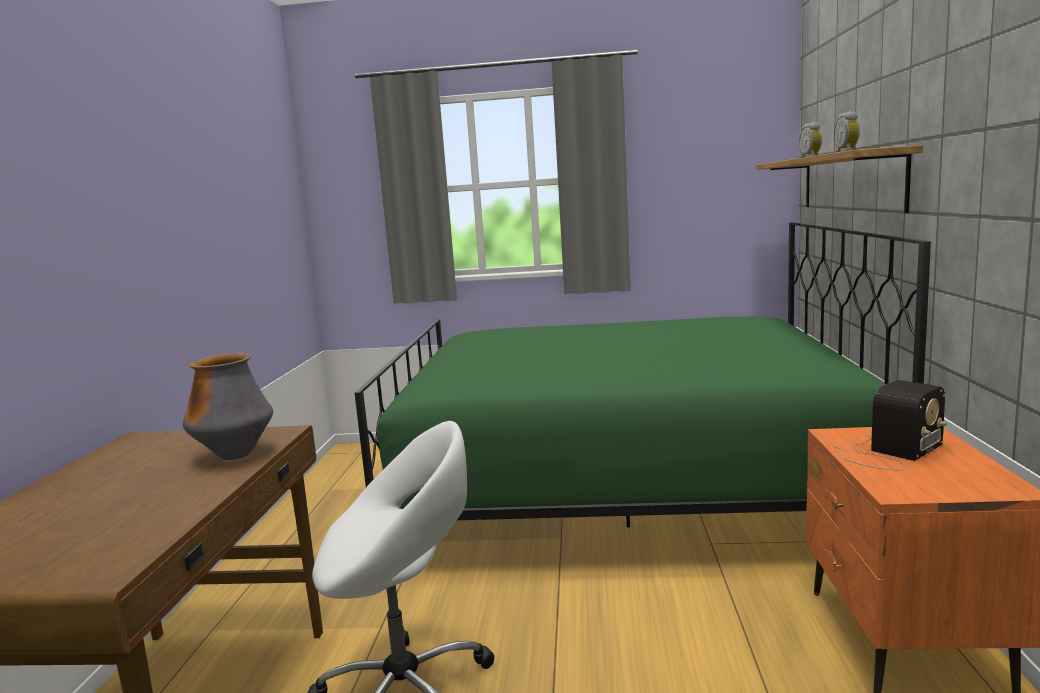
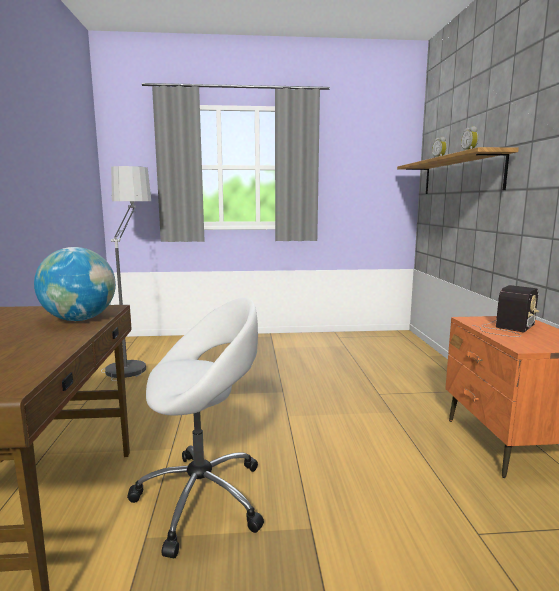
camera: 10 degrees left, 0 degrees up
vase [183,353,273,460] -> globe [34,247,116,321]
green bed [355,222,931,528] -> none
none -> floor lamp [101,166,151,381]

